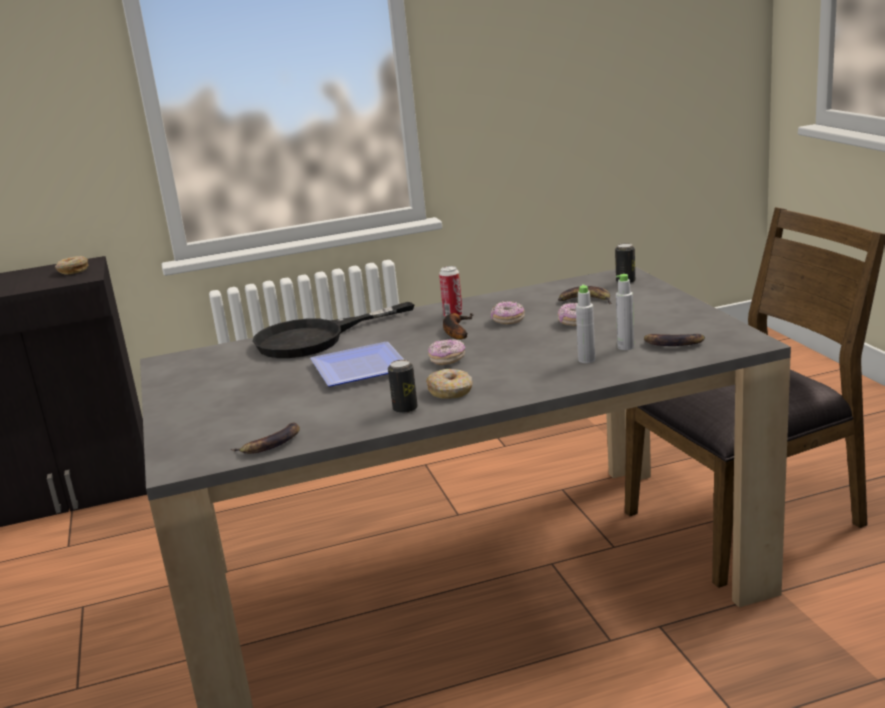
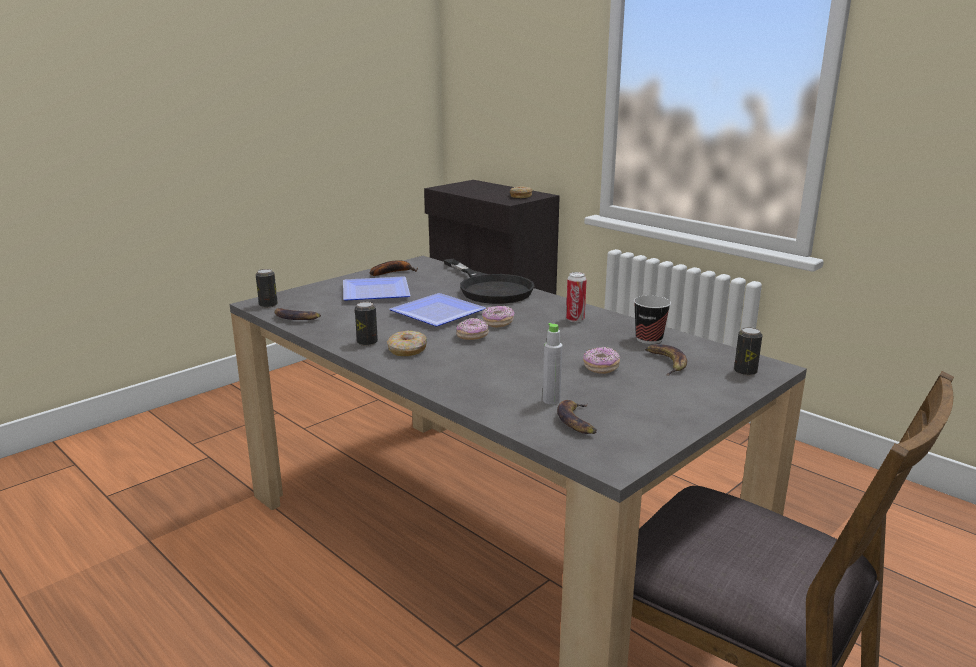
camera: 60 degrees right, 0 degrees up
black frying pan [253,302,414,358] -> black frying pan turned 150 degrees counterclockwise [443,259,534,304]
banana [443,313,473,339] -> banana moved to [370,260,418,276]
donut [491,301,525,324] -> donut moved to [482,306,514,328]
grey bottle [576,285,595,363] -> none
none -> can [256,269,278,308]
none -> plate [343,276,411,301]
none -> cup [634,295,671,344]

